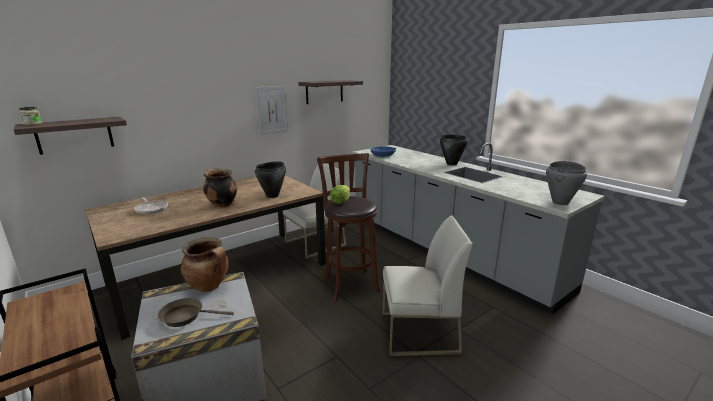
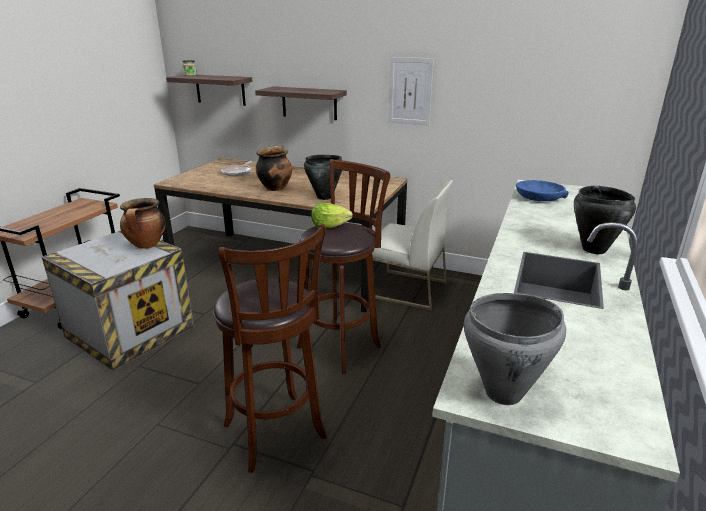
camera: 60 degrees right, 5 degrees up
brown frying pan [158,298,234,327] -> none
shelf [298,80,363,104] -> shelf moved to [255,86,347,120]
white chair [383,215,473,356] -> brown stool [213,224,327,473]

